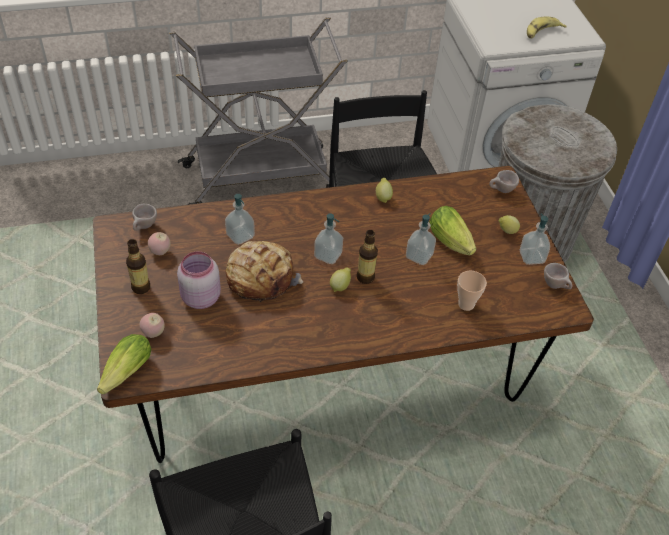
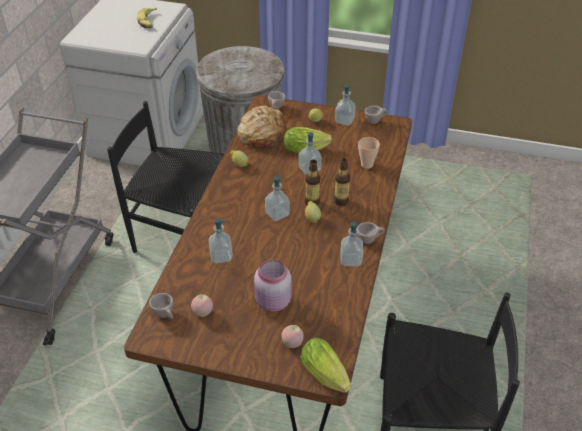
camera: 60 degrees left, 5 degrees down
bottle [126,239,151,294] -> bottle moved to [334,158,350,206]
bread [226,241,303,302] -> bread moved to [238,105,286,149]
none -> soap dispenser [340,220,363,267]
none -> beige cup [357,222,385,244]

